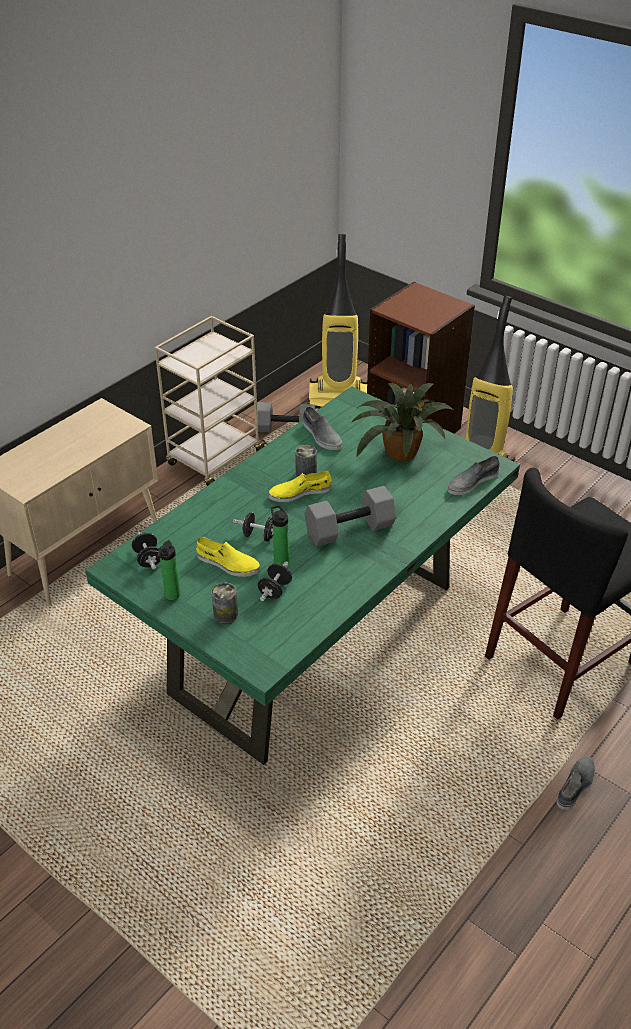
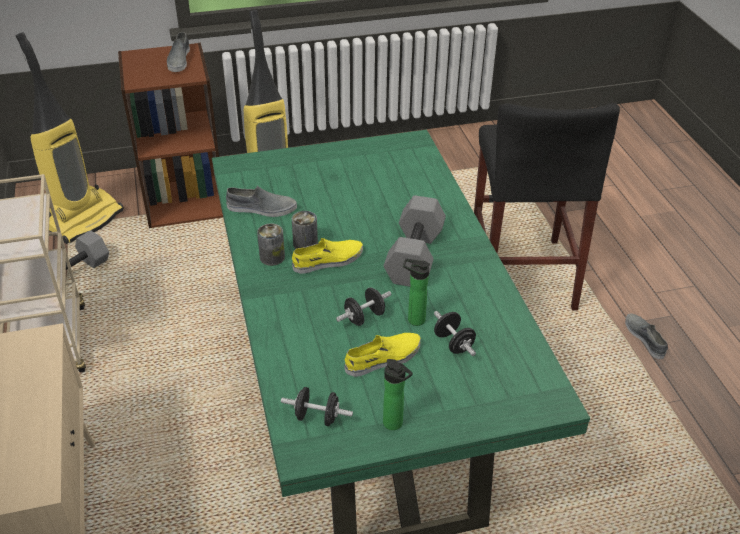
camera: 55 degrees left, 0 degrees up
can [211,582,238,623] -> can moved to [257,223,285,266]
yellow shoe [269,471,332,502] -> yellow shoe turned 135 degrees counterclockwise [292,238,363,274]
potted plant [351,383,454,461] -> none
grey shoe [448,456,500,495] -> grey shoe moved to [167,32,190,72]

